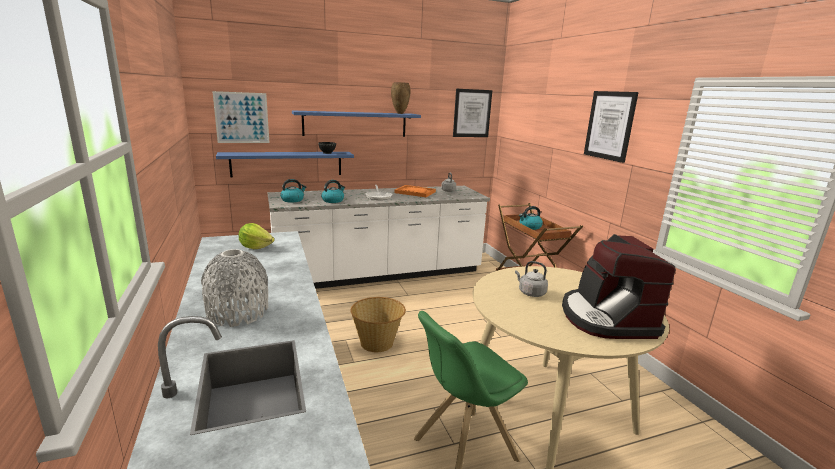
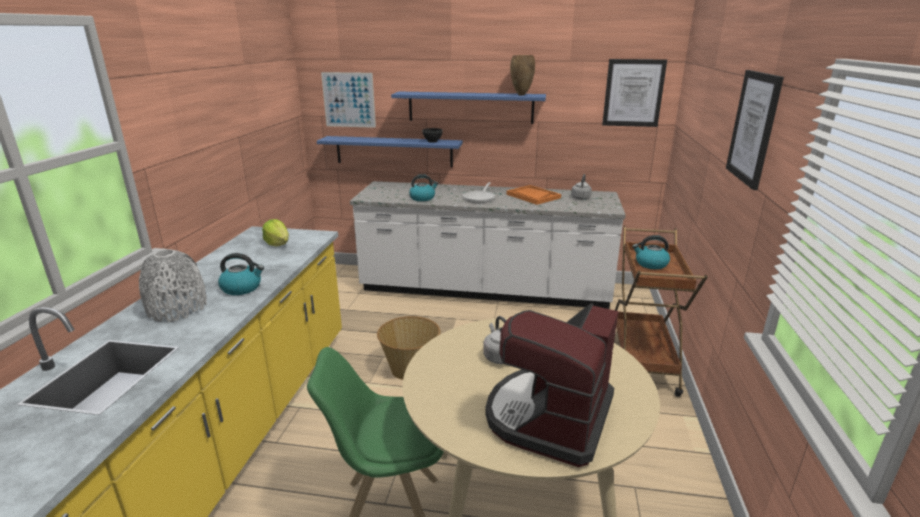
camera: 30 degrees right, 5 degrees up
kettle [280,179,306,203] -> kettle moved to [218,253,264,295]

